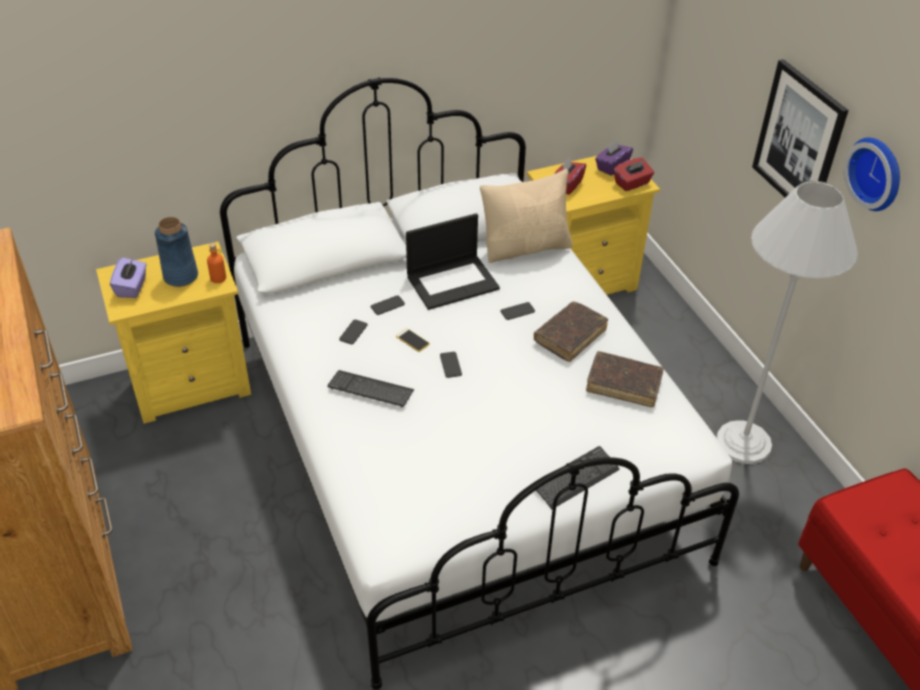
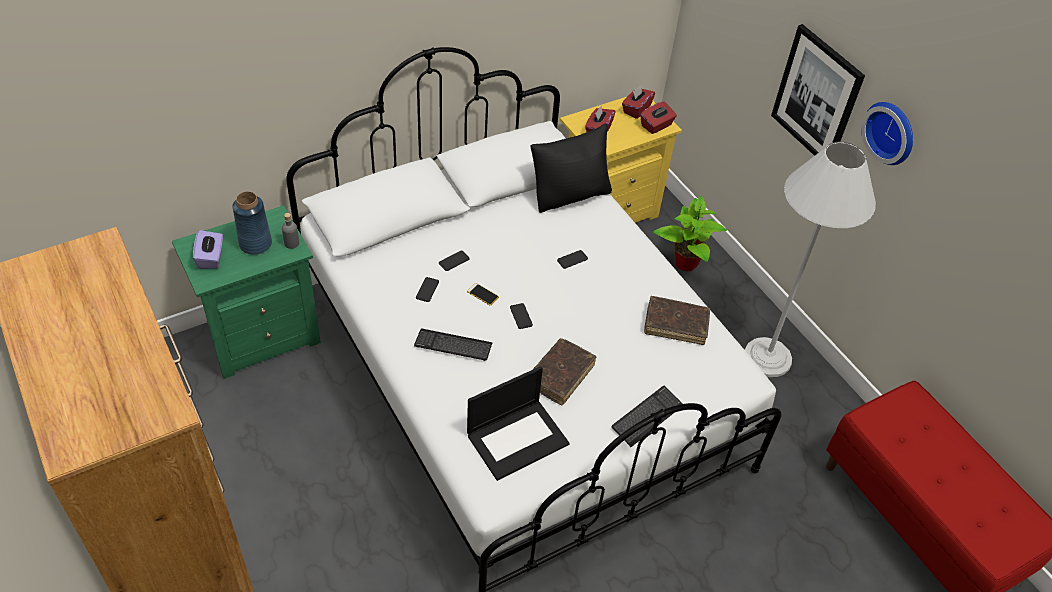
camera: 10 degrees left, 5 degrees up
yellow nightstand [96,242,251,424] -> green nightstand [172,205,321,379]
orange bottle [207,243,226,283] -> grey bottle [282,213,299,249]
laptop [406,213,500,310] -> laptop moved to [467,366,570,481]
beige pillow [480,169,573,263] -> black pillow [531,123,612,213]
brown book [534,301,608,362] -> brown book moved to [534,338,596,405]
purple tissue box [595,139,633,176] -> red tissue box [622,85,655,119]
none -> potted plant [653,196,727,271]

